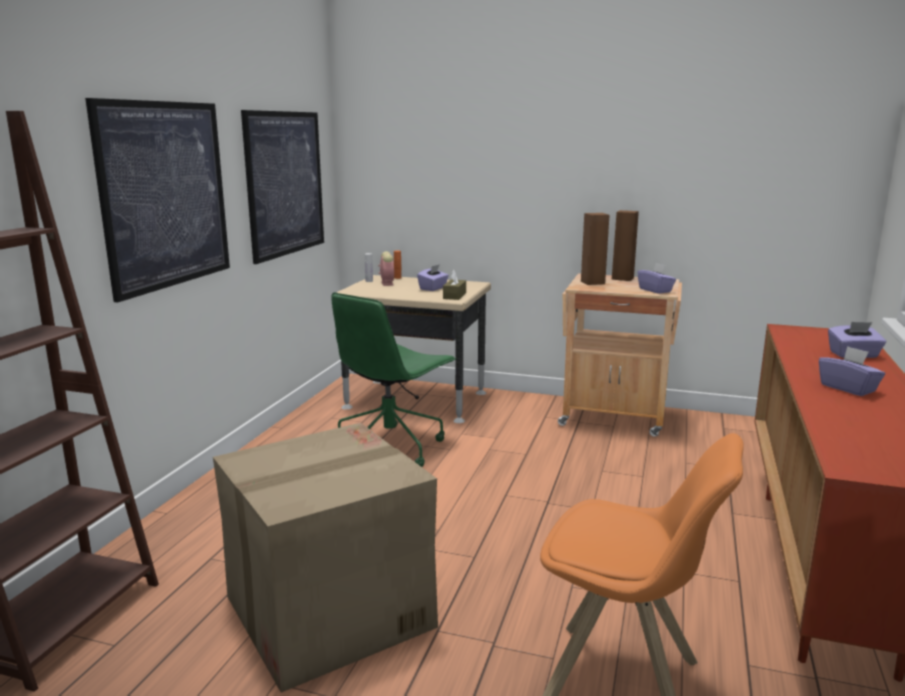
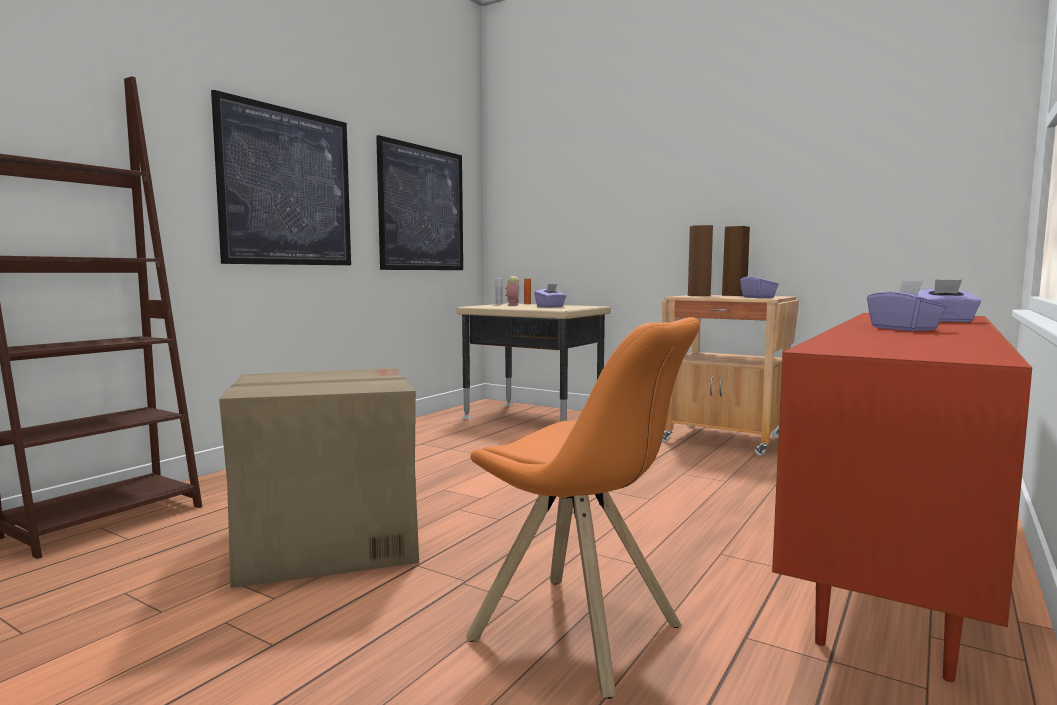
camera: 15 degrees right, 10 degrees down
green office chair [331,292,456,467] -> none
brown tissue box [443,270,466,300] -> none

